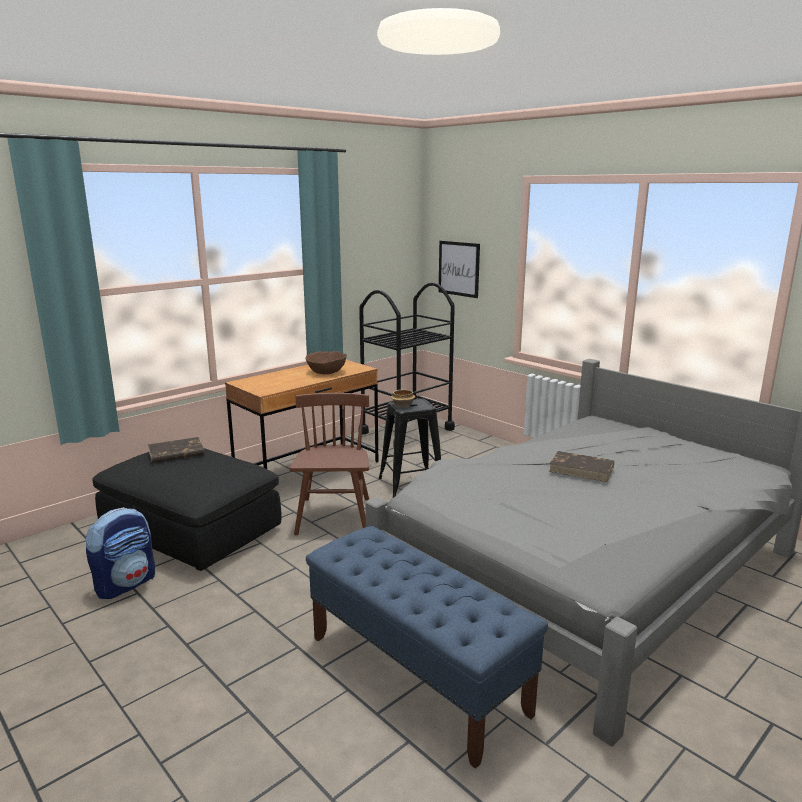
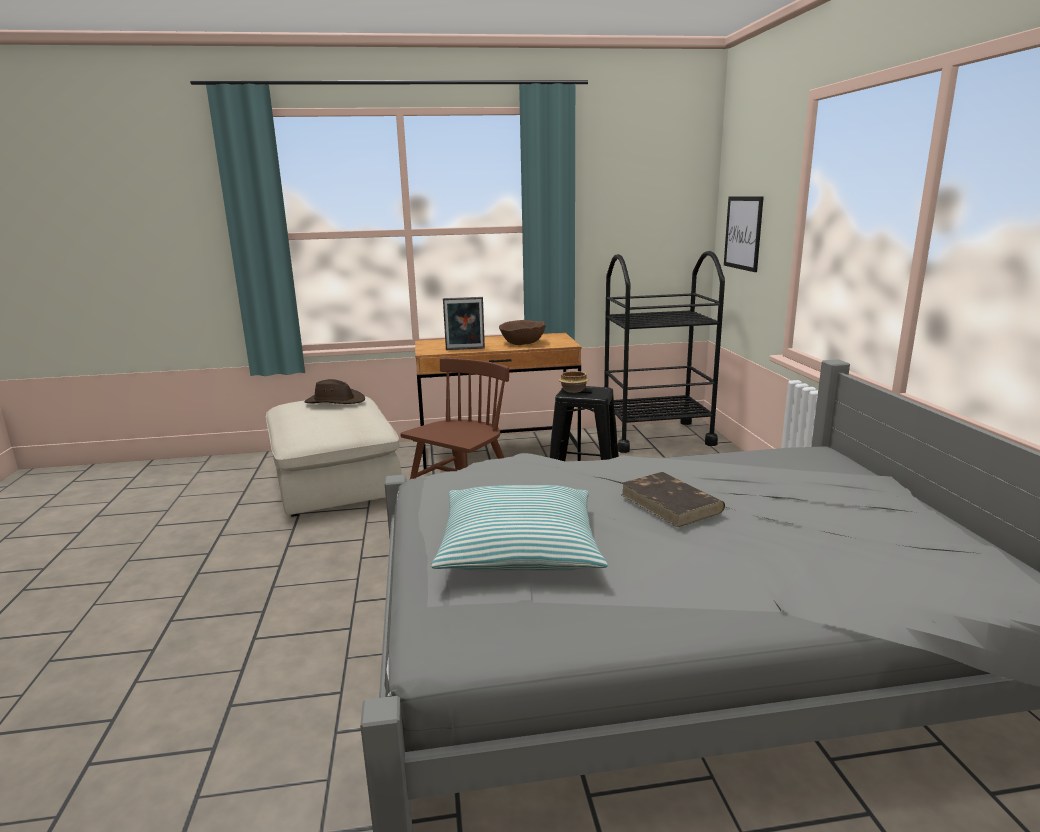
camera: 35 degrees right, 0 degrees up
backpack [86,507,155,599] -> none
black ottoman [93,448,282,571] -> beige ottoman [266,396,402,517]
brown book [148,437,204,463] -> brown hat [304,379,365,404]
blue bench [306,526,548,769] -> none
none -> pillow [431,485,608,571]
none -> picture frame [443,297,485,350]

